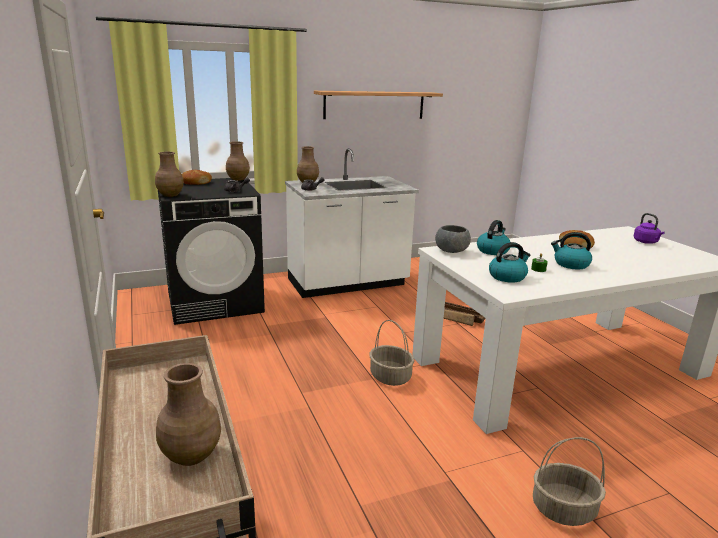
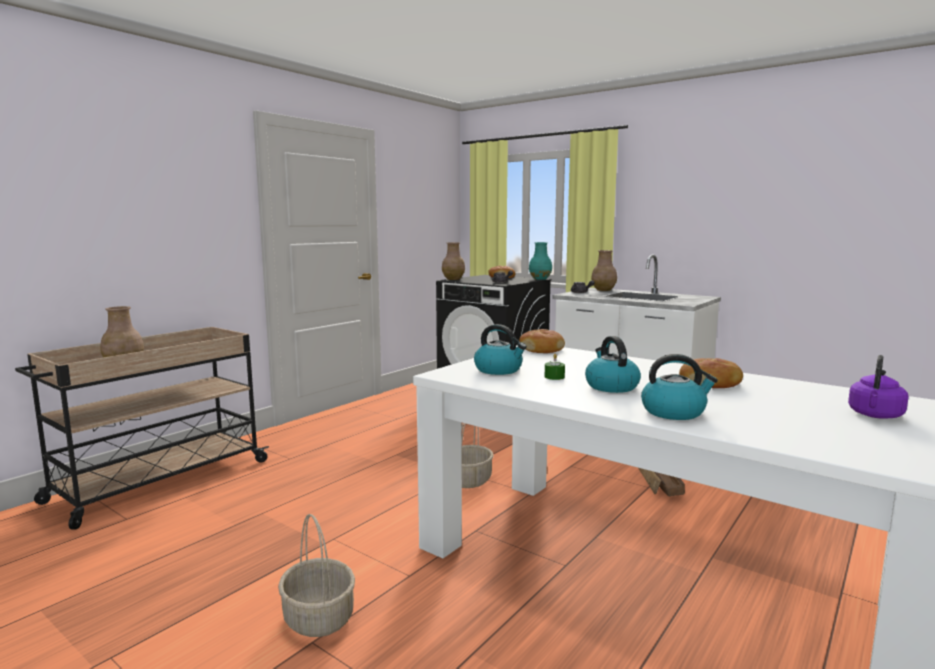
camera: 60 degrees right, 10 degrees down
brown vase [226,141,250,181] -> turquoise vase [529,242,552,280]
shelf [314,91,443,119] -> none
grey bowl [435,225,471,253] -> bread [519,329,565,353]
kettle [477,220,510,255] -> kettle moved to [641,354,718,420]

